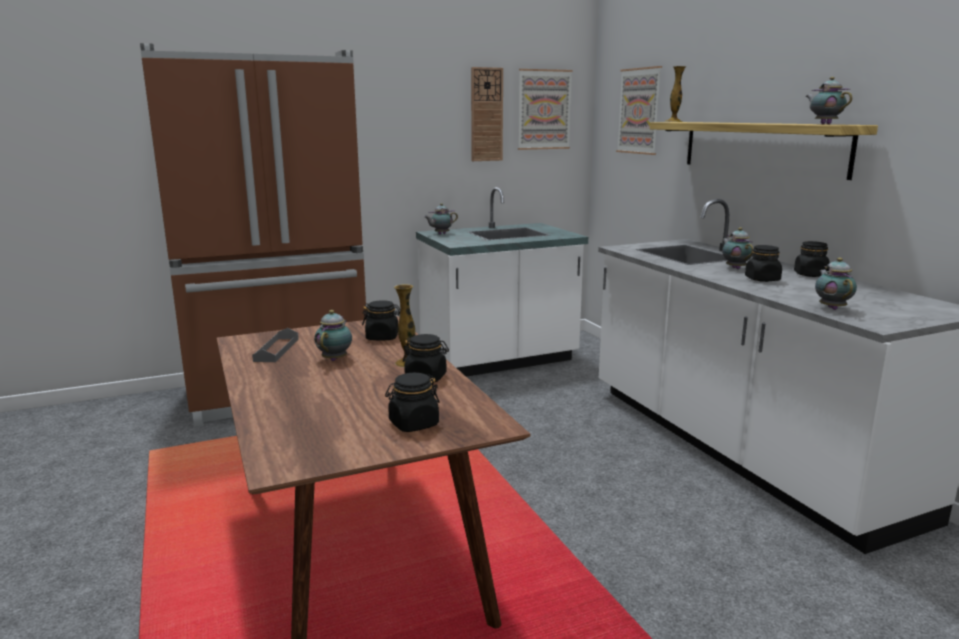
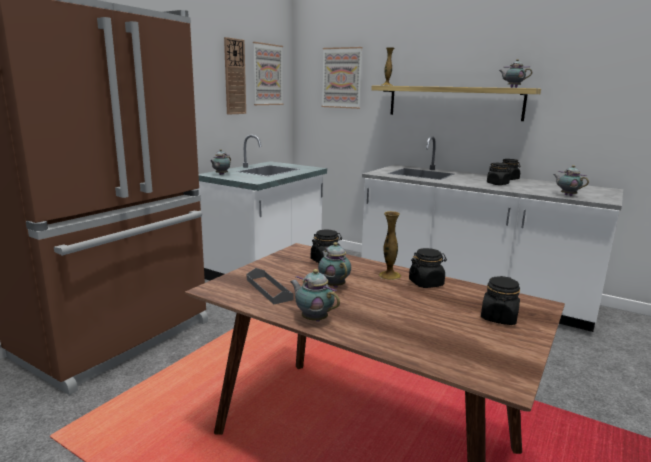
camera: 35 degrees left, 0 degrees up
teapot [722,227,753,269] -> teapot moved to [290,269,340,322]

